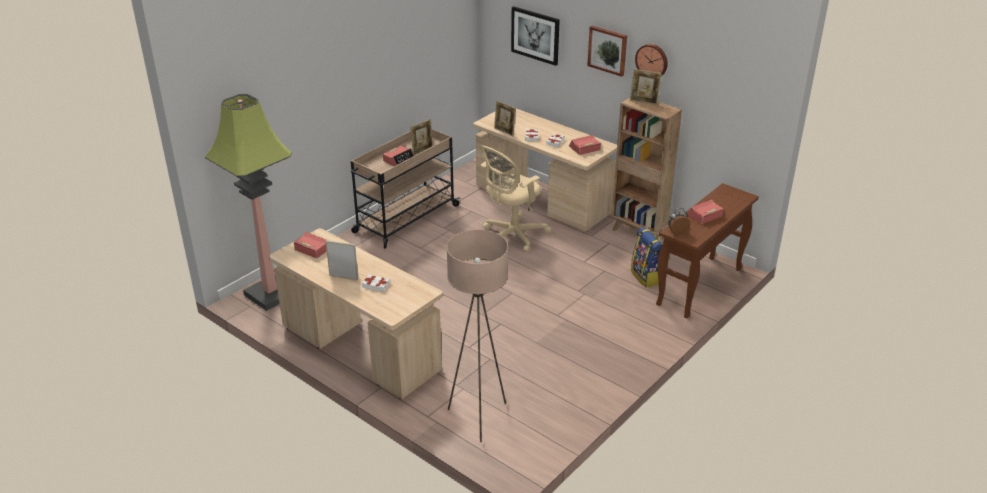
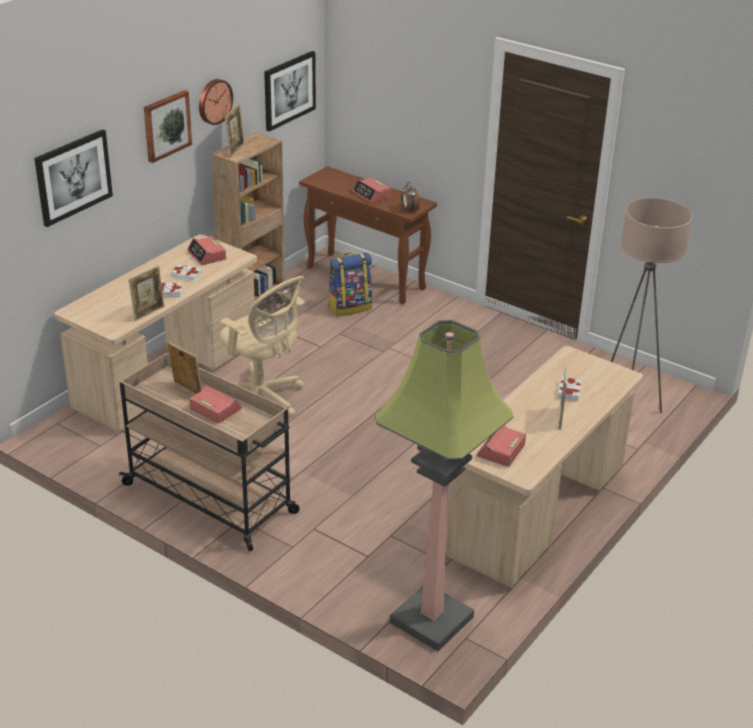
camera: 95 degrees left, 0 degrees up
none -> picture [264,51,316,132]

